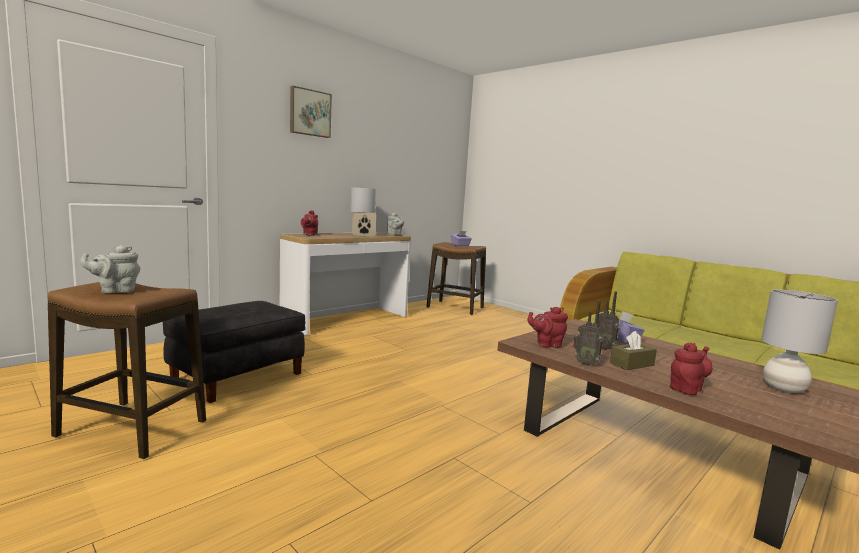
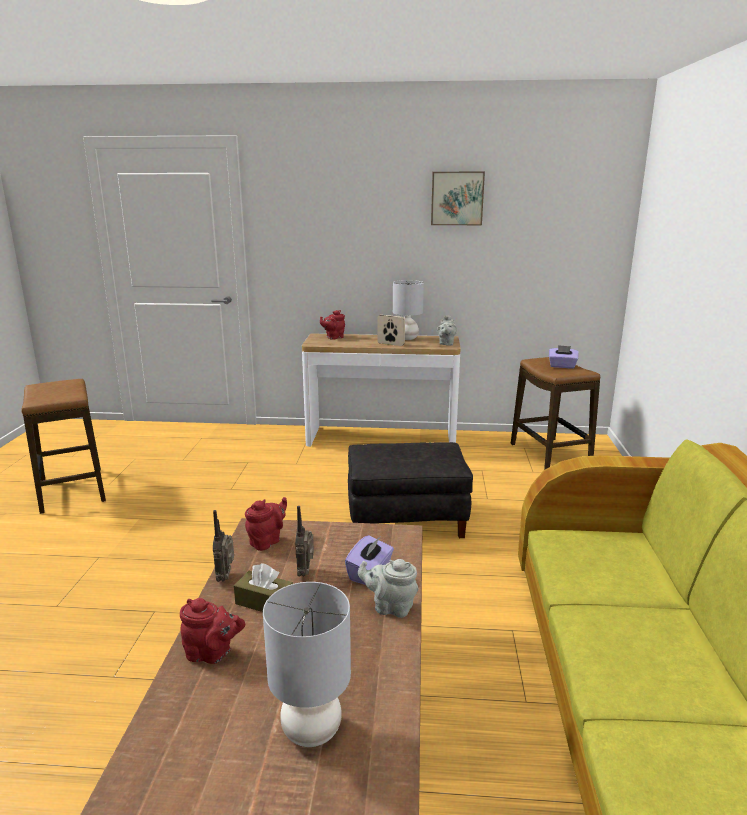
camera: 50 degrees right, 10 degrees up
grey teapot [80,245,140,293] -> grey teapot moved to [358,559,419,618]
black ottoman [163,301,305,403] -> black ottoman moved to [348,442,473,538]
picture [290,86,332,138] -> picture moved to [431,172,485,225]
red teapot [528,307,568,348] -> red teapot turned 90 degrees clockwise [245,497,287,551]

